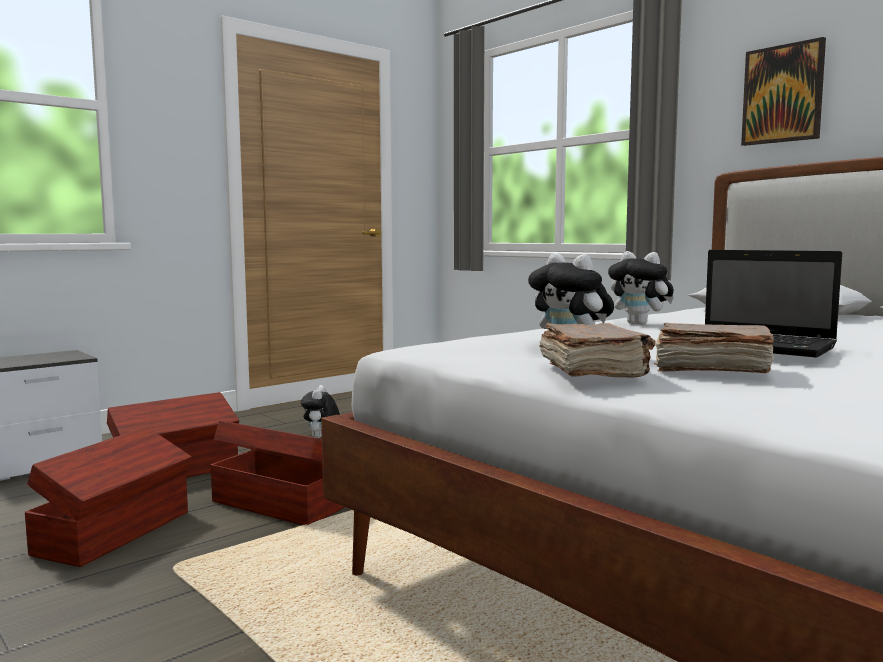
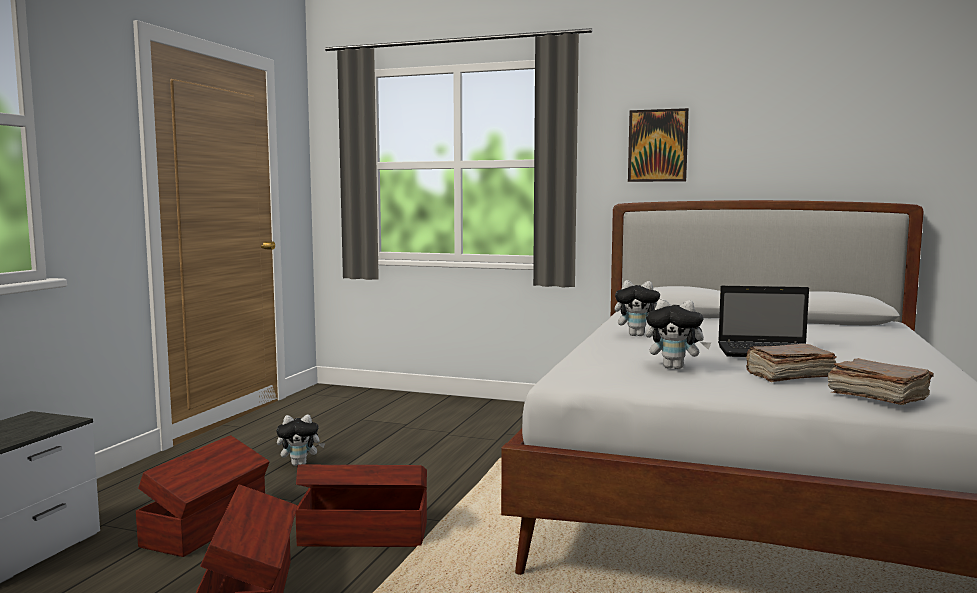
camera: 30 degrees left, 0 degrees up
plush toy [301,385,340,438] -> plush toy turned 75 degrees counterclockwise [277,415,325,466]
brown book [540,323,655,378] -> brown book moved to [828,358,934,405]

